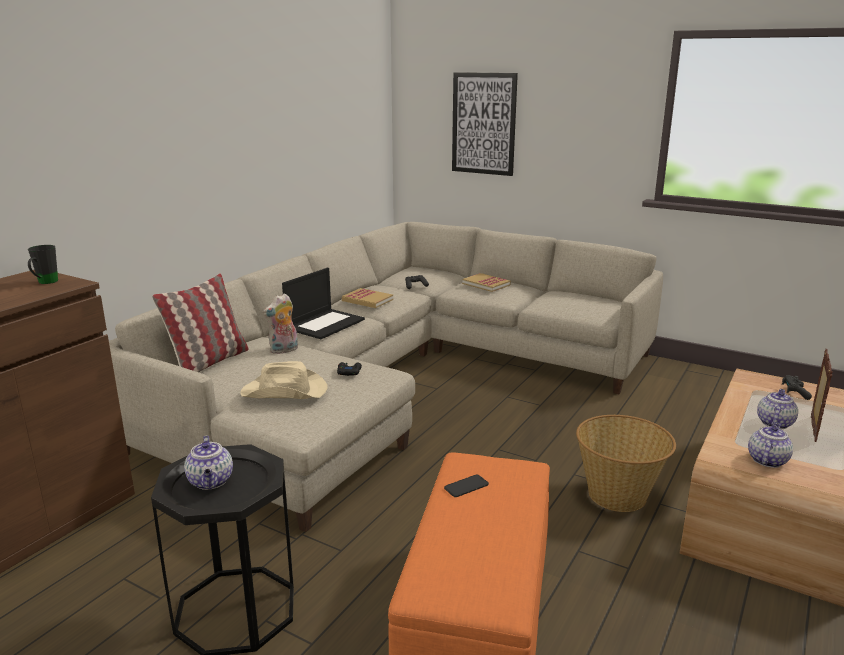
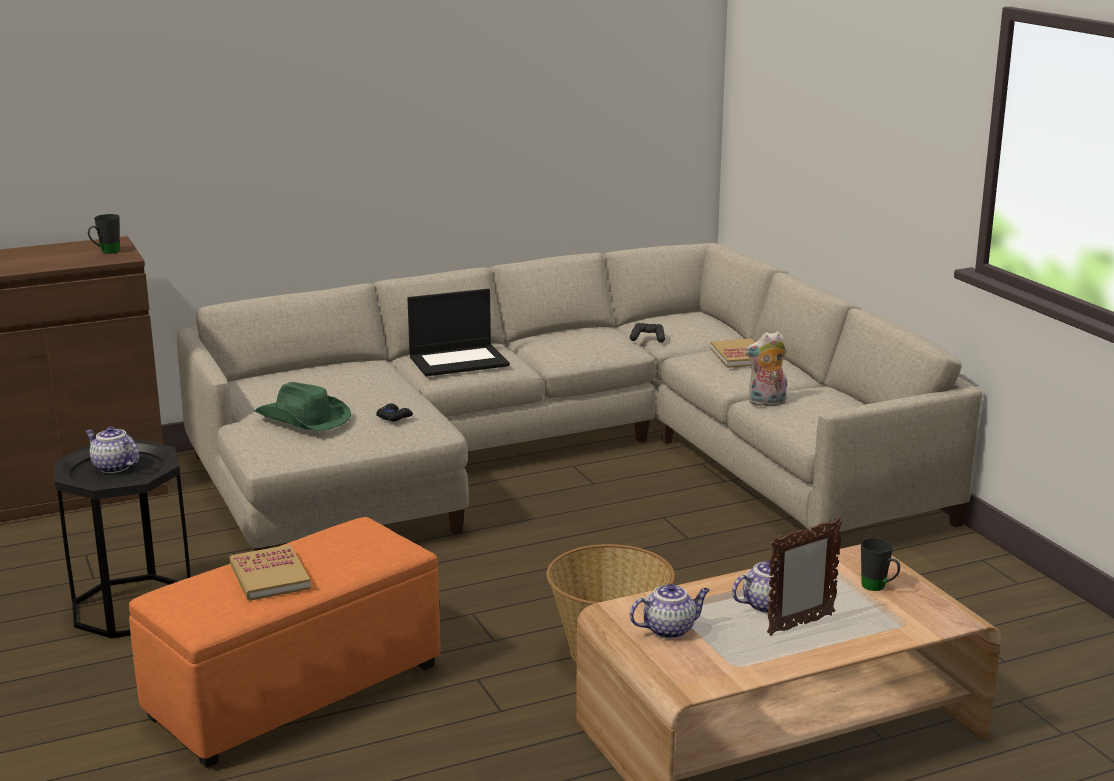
camera: 35 degrees right, 0 degrees up
pillow [152,273,249,372] -> none
teapot [184,435,233,490] -> teapot turned 105 degrees clockwise [86,426,139,473]
beige hat [240,361,328,399] -> green hat [254,382,351,432]
plush toy [263,293,298,354] -> plush toy moved to [745,331,787,406]
book [342,288,393,308] -> book moved to [230,545,311,601]
phone [444,474,489,497] -> none
picture [452,72,518,176] -> none
black game controller [782,375,812,400] -> black mug [861,538,900,591]

